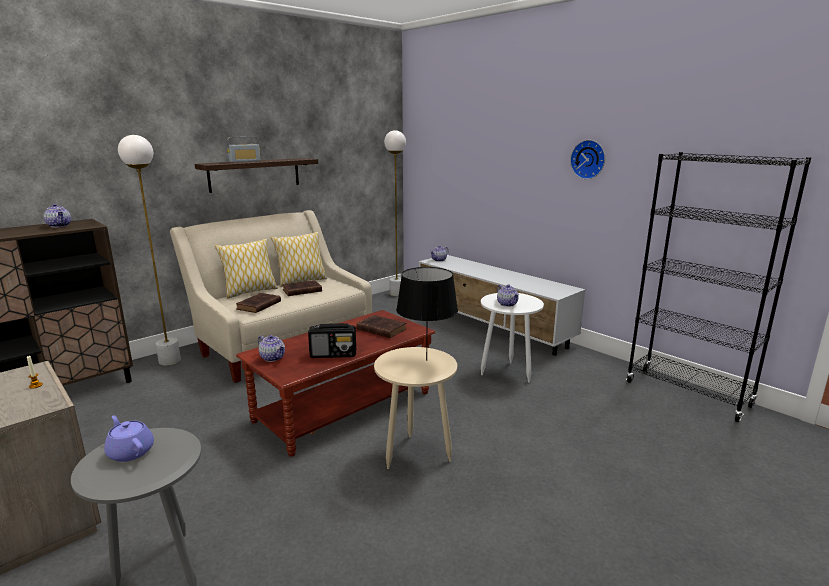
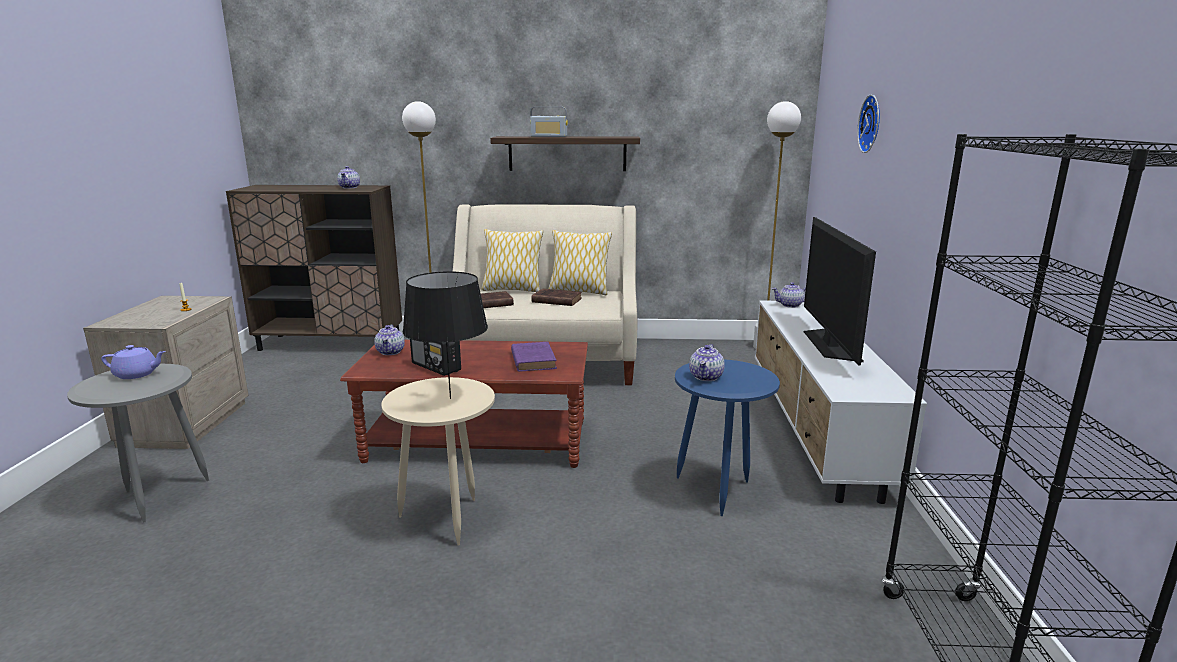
camera: 45 degrees right, 0 degrees up
purple teapot [104,415,154,462] -> purple teapot turned 90 degrees clockwise [101,345,166,379]
brown book [356,315,407,338] -> purple book [511,342,557,372]
white side table [481,293,544,383] -> blue side table [675,360,780,516]
wall clock [570,140,605,179] -> wall clock moved to [857,94,880,153]
none -> television [804,217,876,366]

